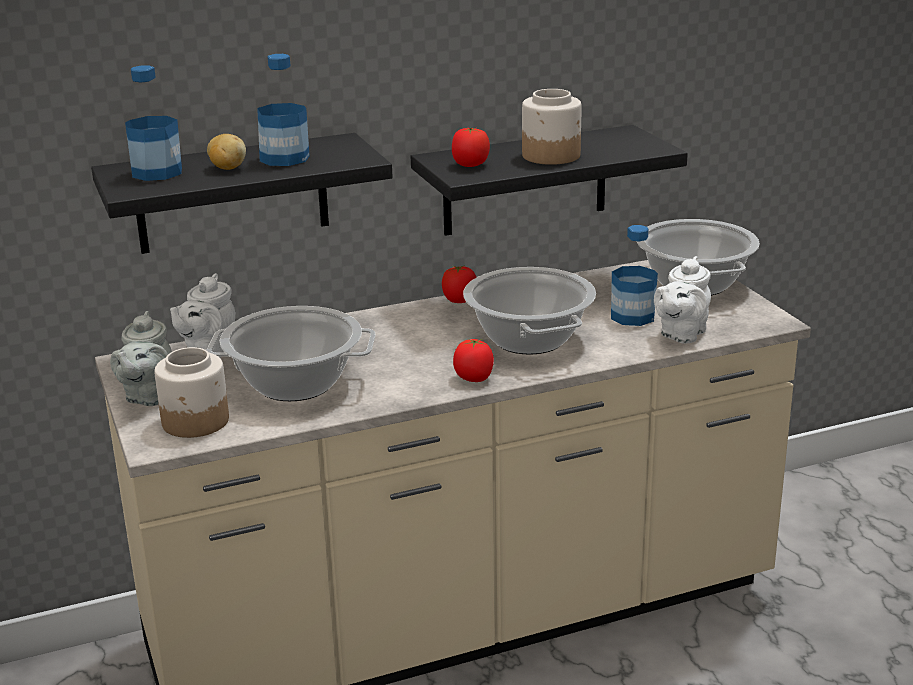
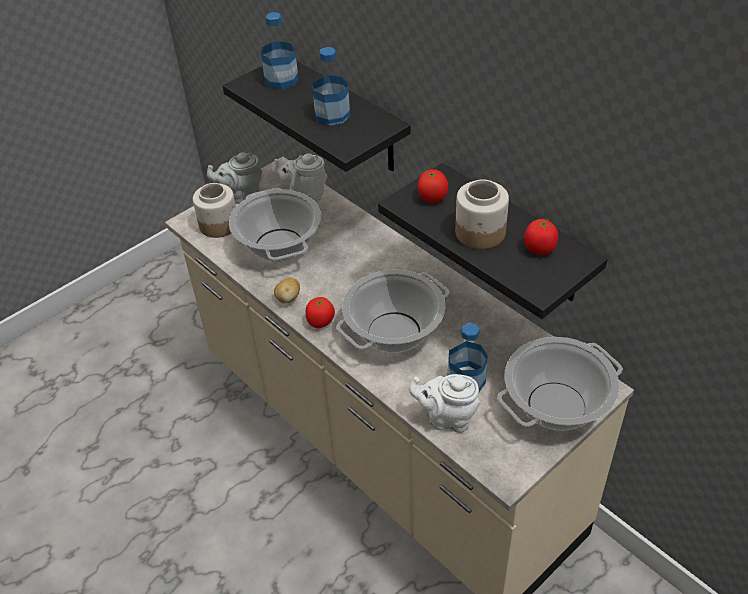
camera: 70 degrees right, 20 degrees up
potato [207,134,246,170] -> potato moved to [274,277,300,304]
tomato [442,265,476,303] -> tomato moved to [524,219,558,255]

